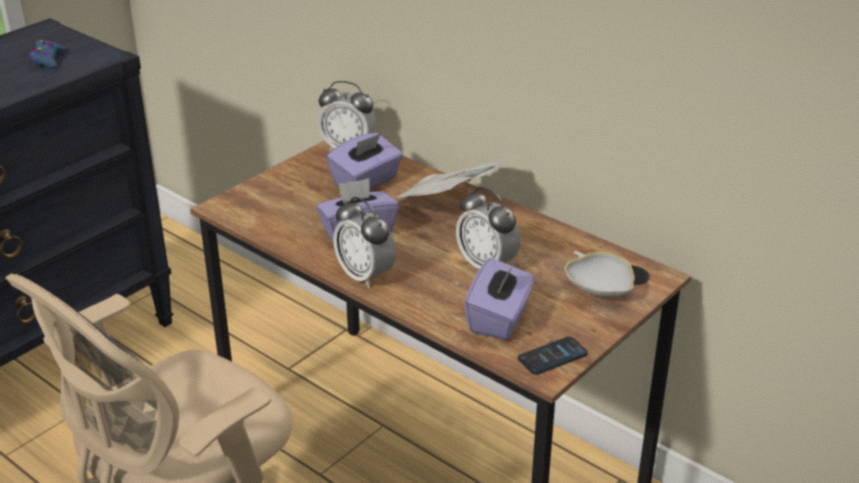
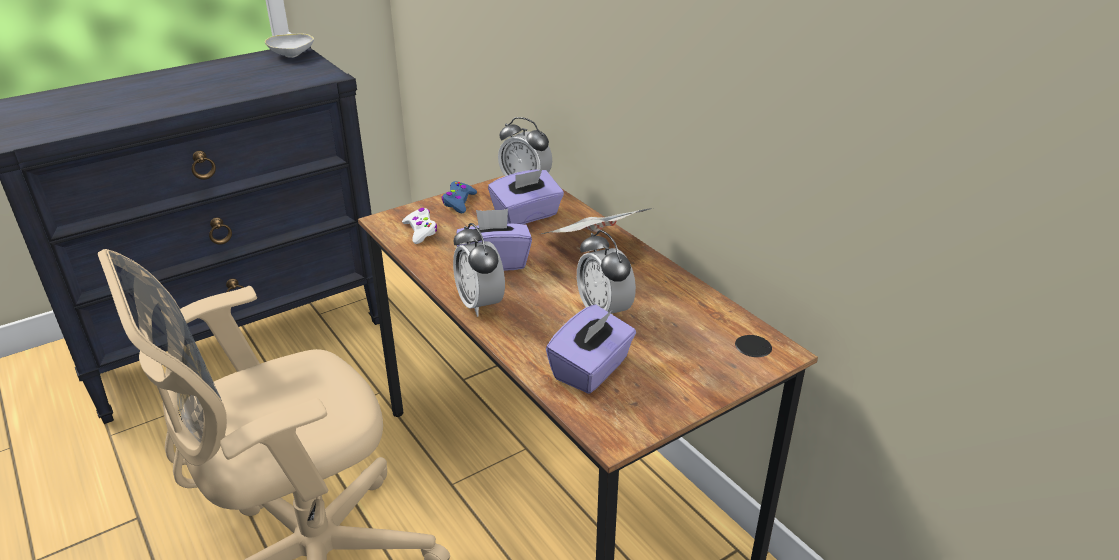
camera: 15 degrees right, 0 degrees up
blue game controller [29,40,65,69] -> blue game controller moved to [442,181,477,213]
phone [518,337,588,375] -> none
white bowl [564,251,635,296] -> white bowl moved to [265,32,314,58]
none -> white game controller [402,208,437,244]

